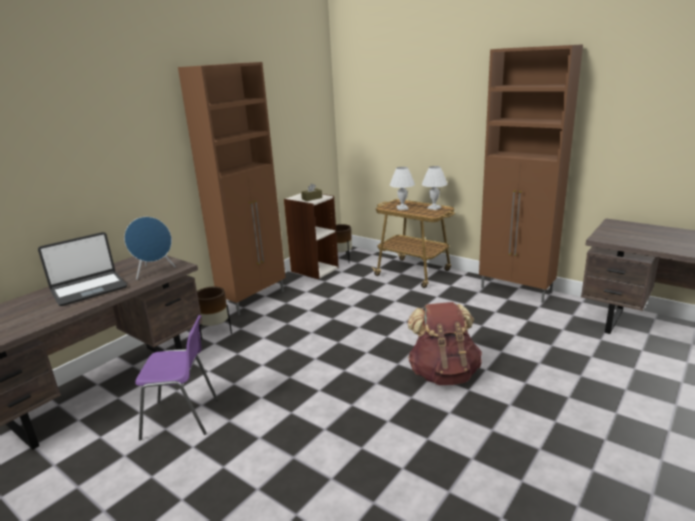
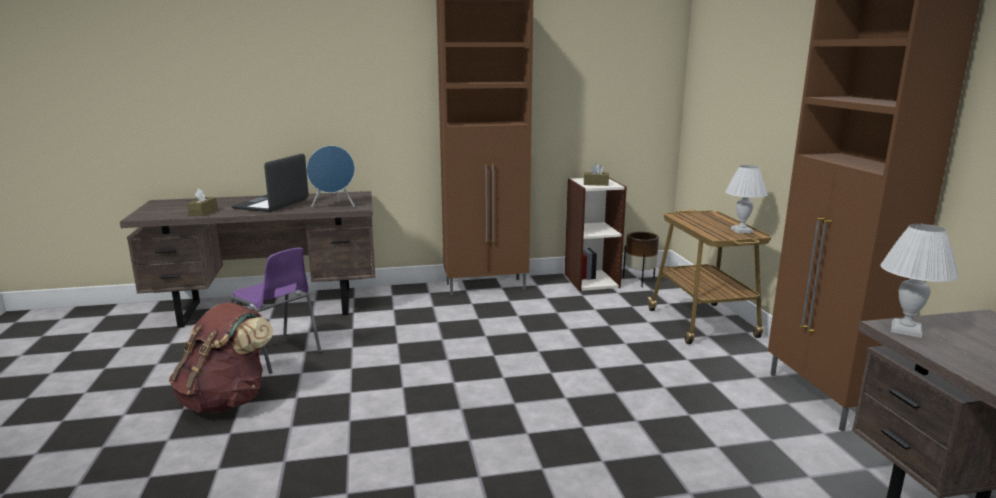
camera: 40 degrees right, 5 degrees down
laptop [38,232,127,306] -> laptop turned 105 degrees clockwise [231,154,309,212]
brown planter [197,286,232,340] -> none
white table lamp [390,167,415,210] -> white table lamp moved to [880,224,959,338]
brown backpack [408,302,482,385] -> brown backpack moved to [169,302,274,413]
none -> brown tissue box [187,189,218,216]

